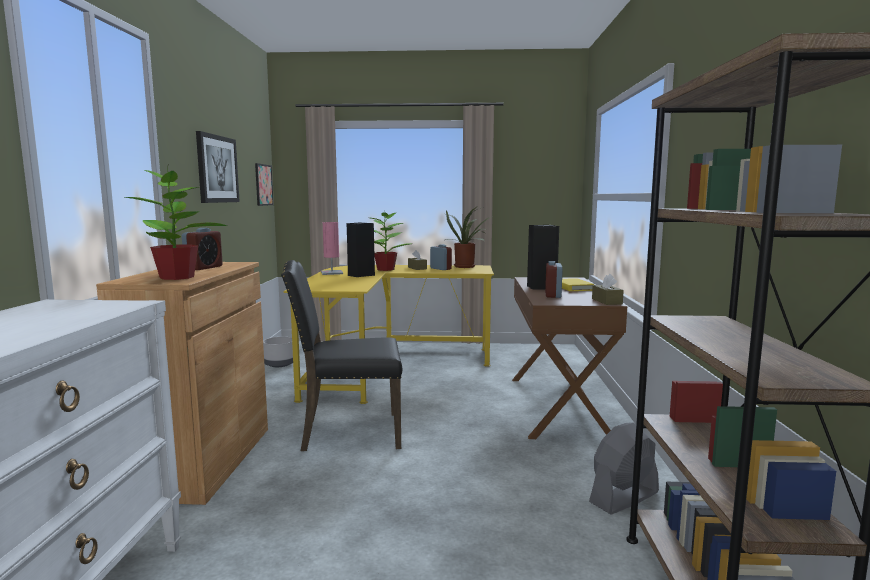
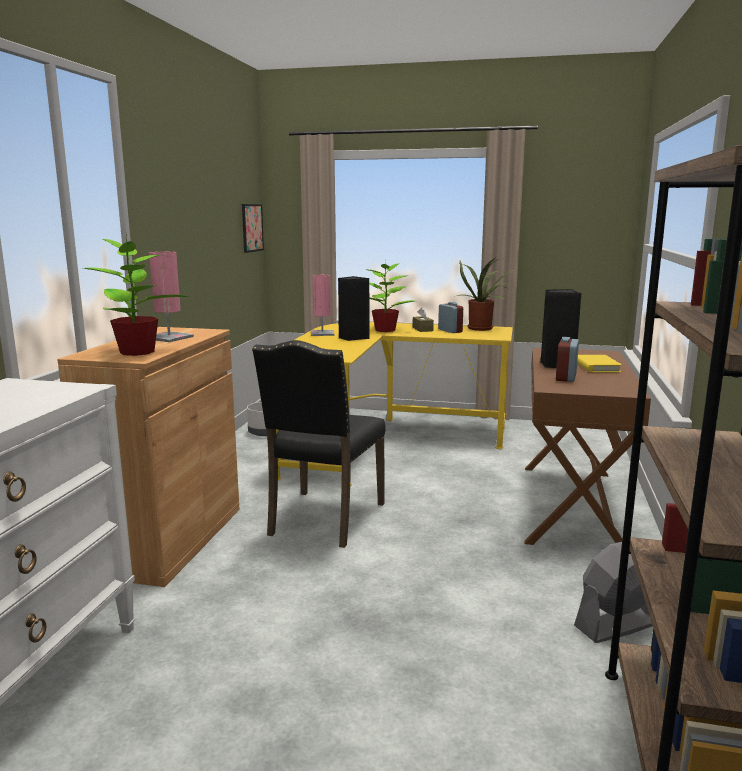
camera: 10 degrees right, 5 degrees up
alarm clock [182,228,223,270] -> pink table lamp [149,252,194,342]
picture [196,131,240,203] -> none
black chair [281,260,402,451] -> black chair turned 75 degrees counterclockwise [252,340,386,548]
brown tissue box [592,274,624,305] -> none

